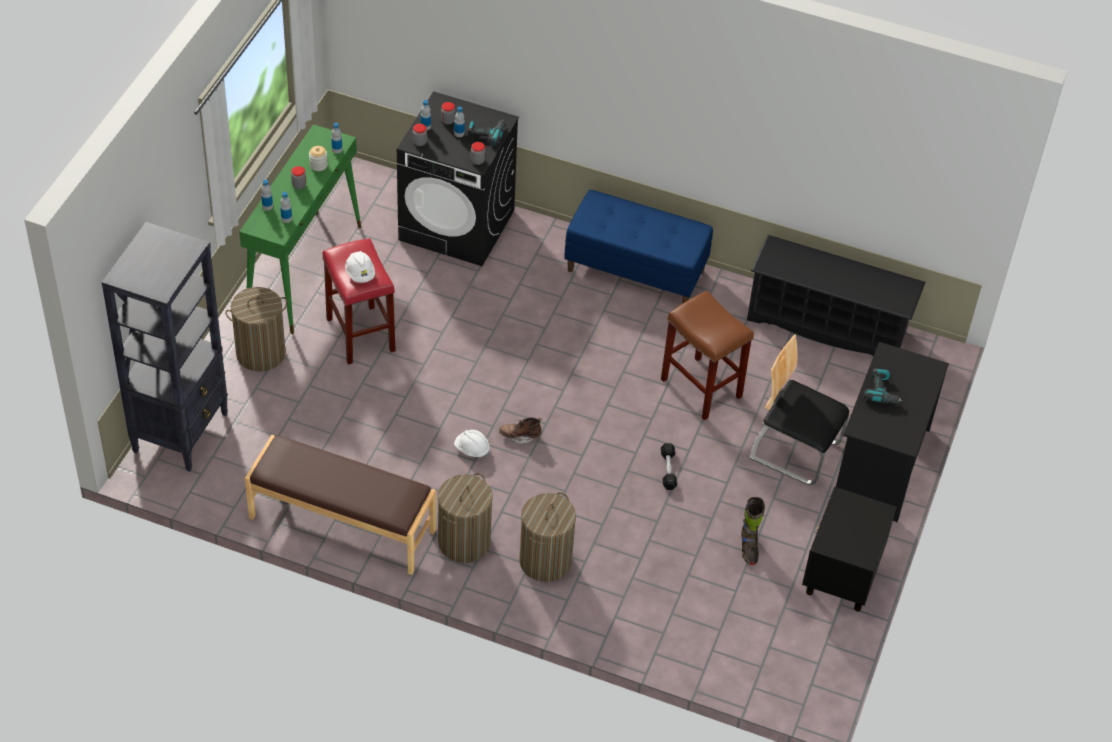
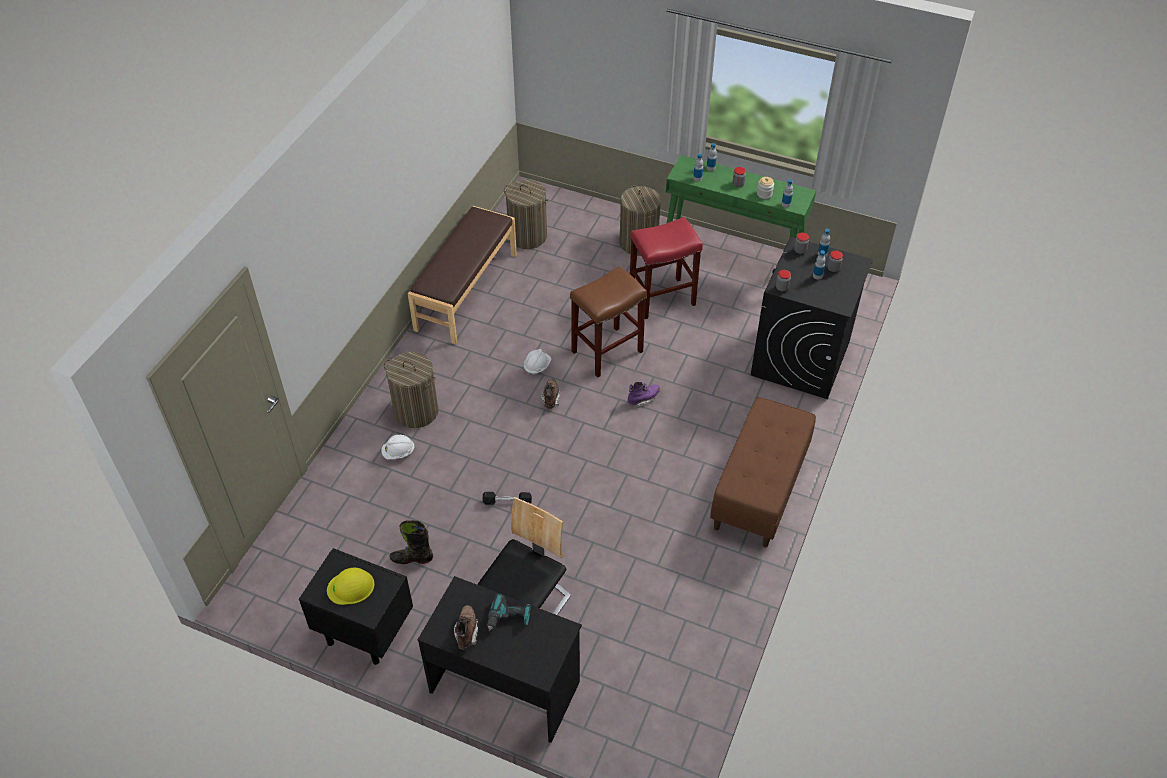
camera: 95 degrees right, 0 degrees up
black bookcase [101,222,228,472] -> none
white hard hat [345,251,375,283] -> white hard hat moved to [381,435,415,459]
laundry basket [438,473,493,563] -> laundry basket moved to [504,180,549,249]
power drill [468,120,506,146] -> none
blue bench [564,190,713,304] -> brown bench [710,397,816,547]
brown stool [661,291,754,420] -> brown stool moved to [570,266,647,378]
black shoe rack [747,234,925,356] -> none
none -> yellow hard hat [327,568,374,605]
none -> brown boot [454,605,479,650]
none -> purple boot [627,382,660,408]

